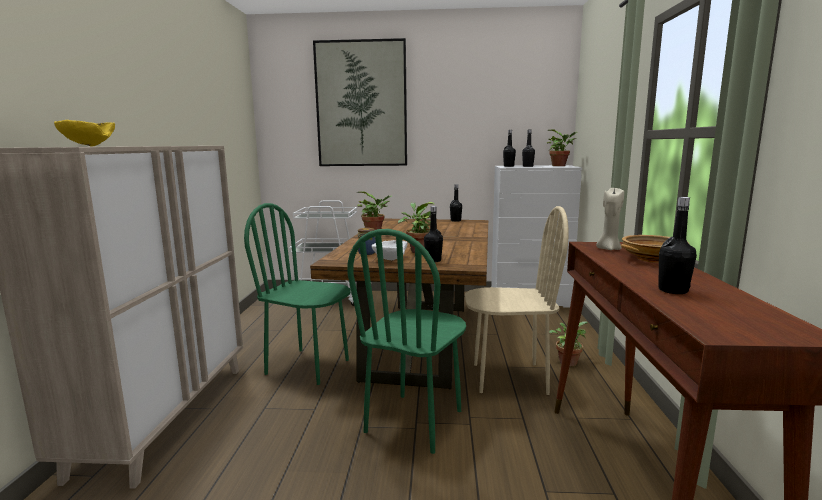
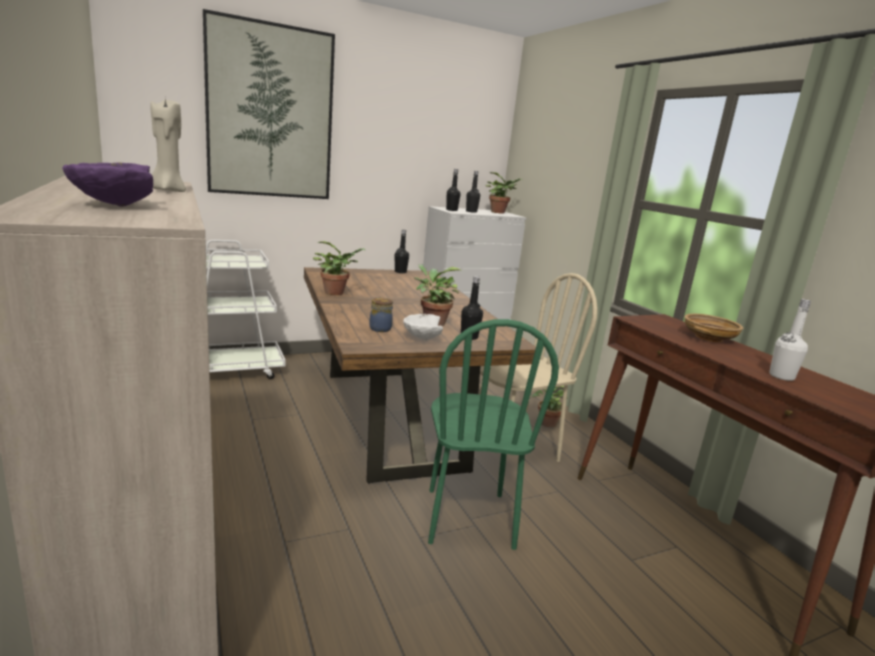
camera: 30 degrees left, 5 degrees up
yellow bowl [54,120,115,146] -> purple bowl [63,163,153,207]
green chair [244,203,351,385] -> none
beige candle [596,187,624,250] -> beige candle moved to [150,99,186,192]
black bottle [658,197,697,294] -> white bottle [769,299,811,381]

